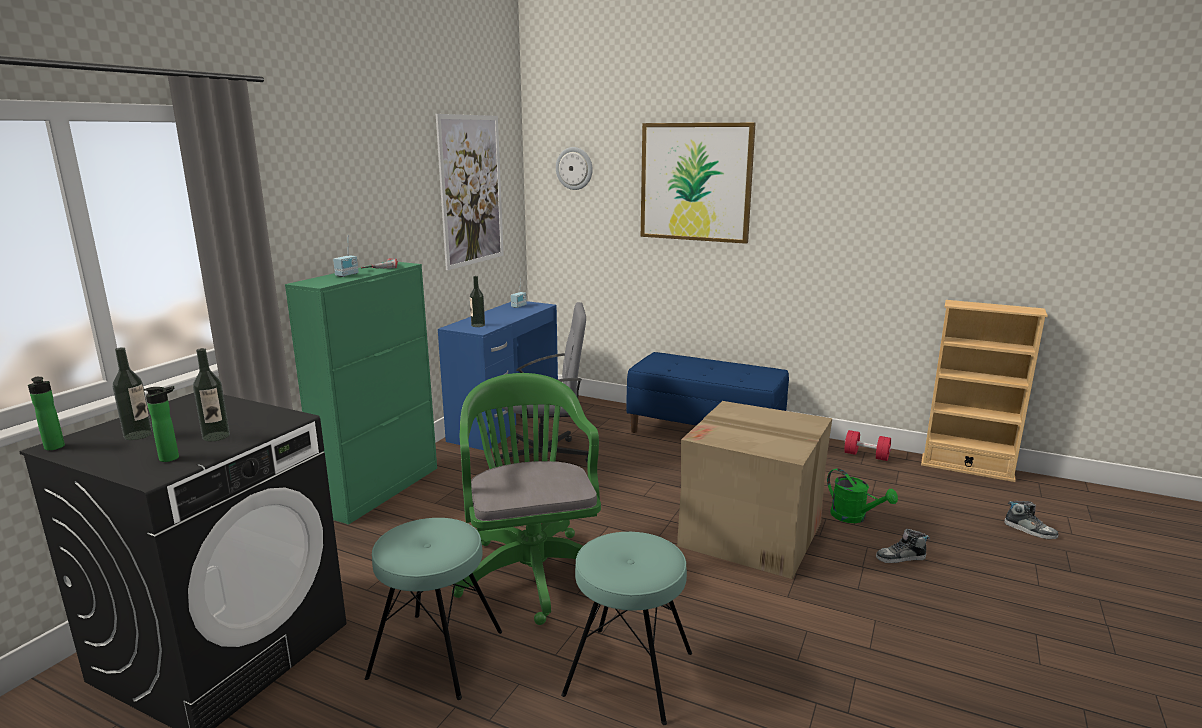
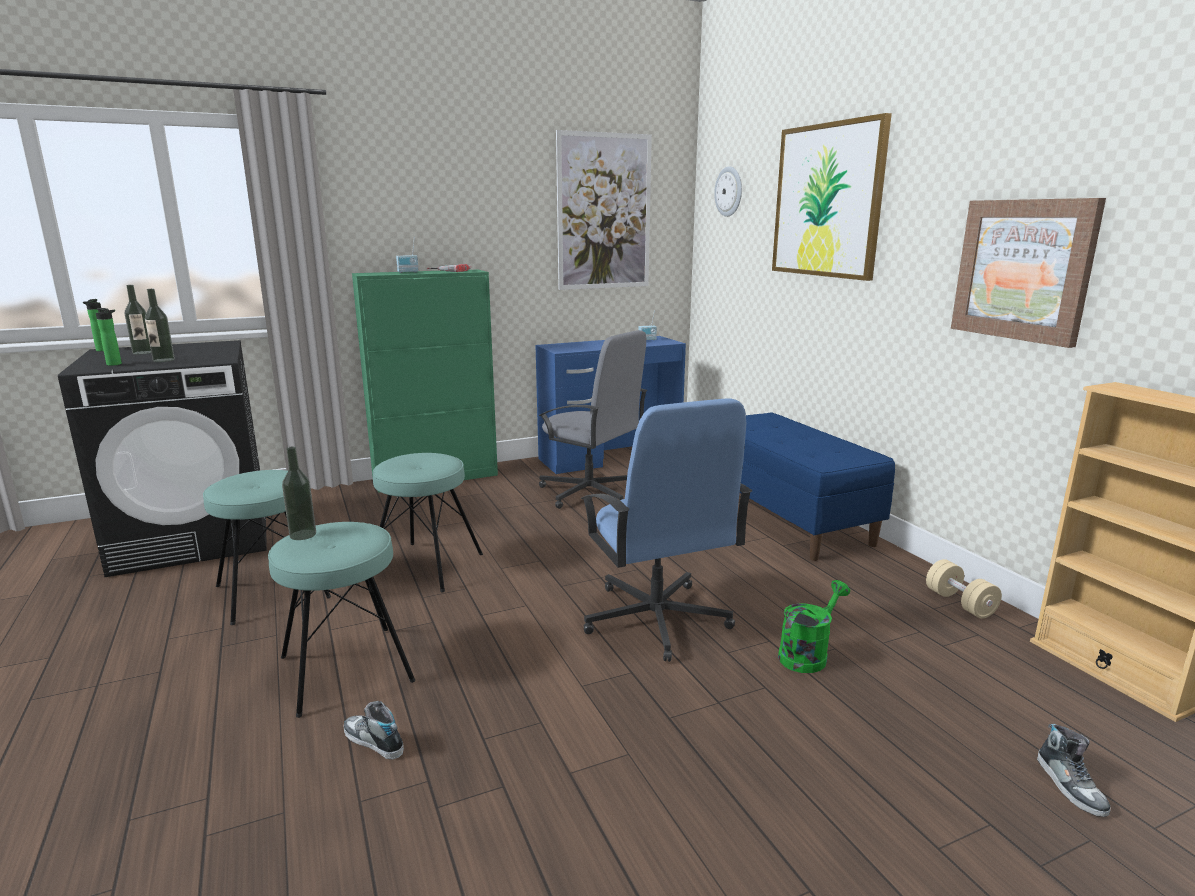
camera: 40 degrees right, 0 degrees up
green office chair [452,373,601,625] -> turquoise stool [373,453,483,592]
bottle [470,276,485,327] -> bottle moved to [282,446,316,540]
cardboard box [677,401,832,579] -> blue office chair [581,399,752,662]
green watering can [827,468,898,523] -> green watering can turned 135 degrees counterclockwise [778,580,850,673]
red dumbbell [844,430,891,461] -> beige dumbbell [926,559,1002,619]
shoe [876,529,930,563] -> shoe moved to [343,701,404,760]
none -> picture [951,198,1106,348]

